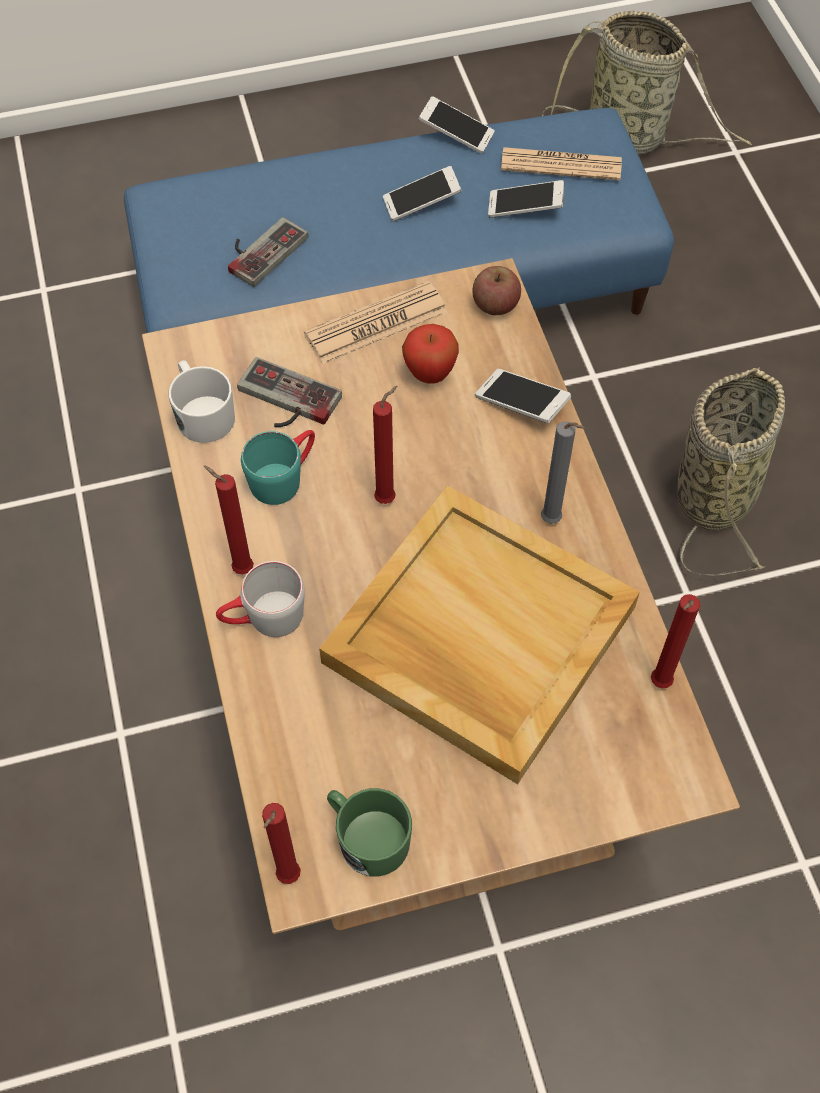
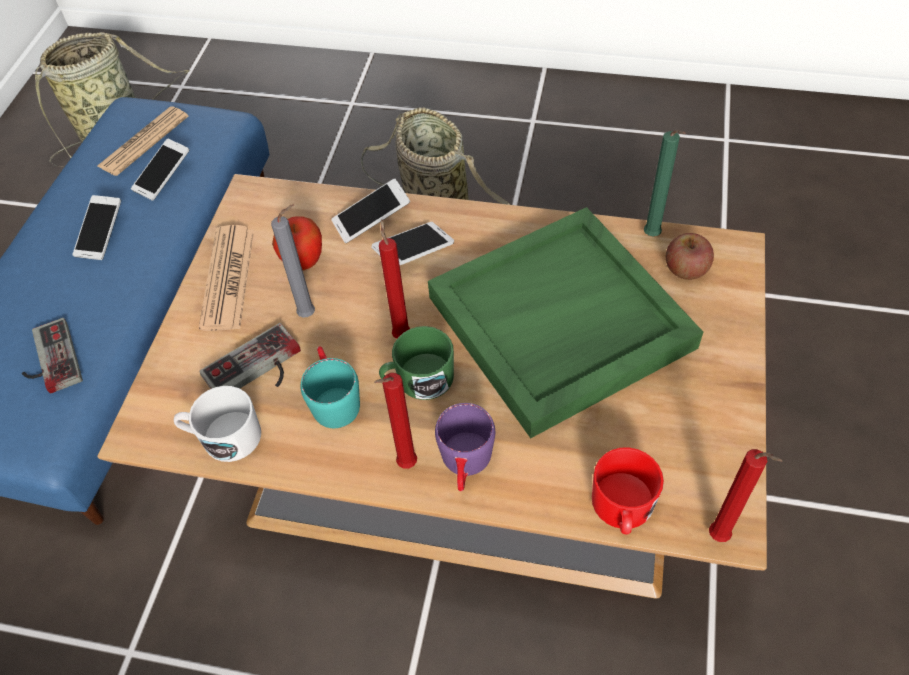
camera: 60 degrees left, 5 degrees down
grey mug [216,561,305,637] -> purple mug [435,403,495,491]
beige tray [319,485,640,784] -> green tray [428,207,703,438]
green mug [327,788,412,876] -> green mug moved to [379,326,454,400]
phone [419,96,495,154] -> phone moved to [371,222,454,265]
apple [472,266,521,315] -> apple moved to [666,233,714,280]
grey candle [541,421,584,524] -> grey candle moved to [271,204,315,317]
red candle [651,594,701,688] -> green candle [644,130,686,236]
none -> red mug [592,447,664,535]

